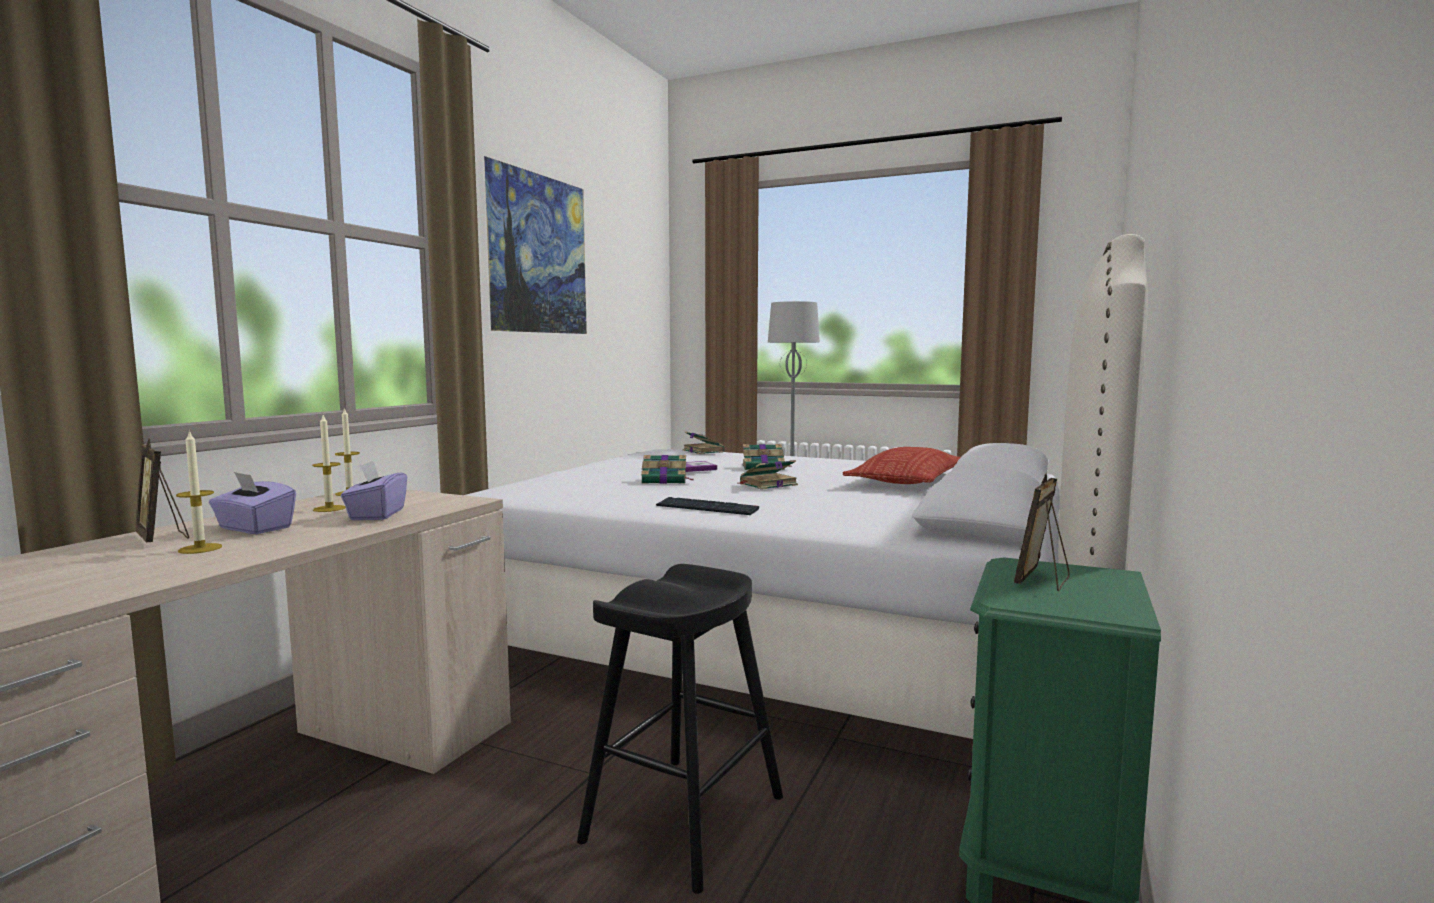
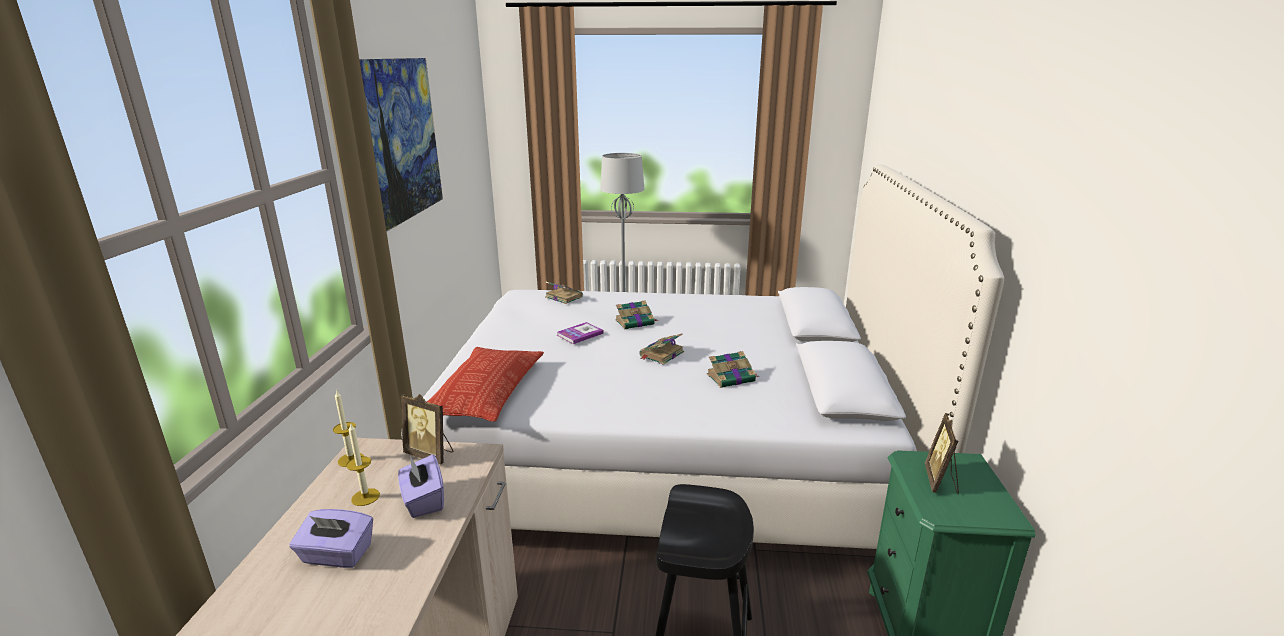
camera: 20 degrees left, 15 degrees up
picture frame [135,438,189,542] -> picture frame moved to [401,394,453,464]
candle [176,430,222,554] -> none
book [641,455,692,484] -> book moved to [707,351,758,388]
keyboard [656,497,759,515] -> none
pillow [843,447,961,484] -> pillow moved to [427,347,544,422]

